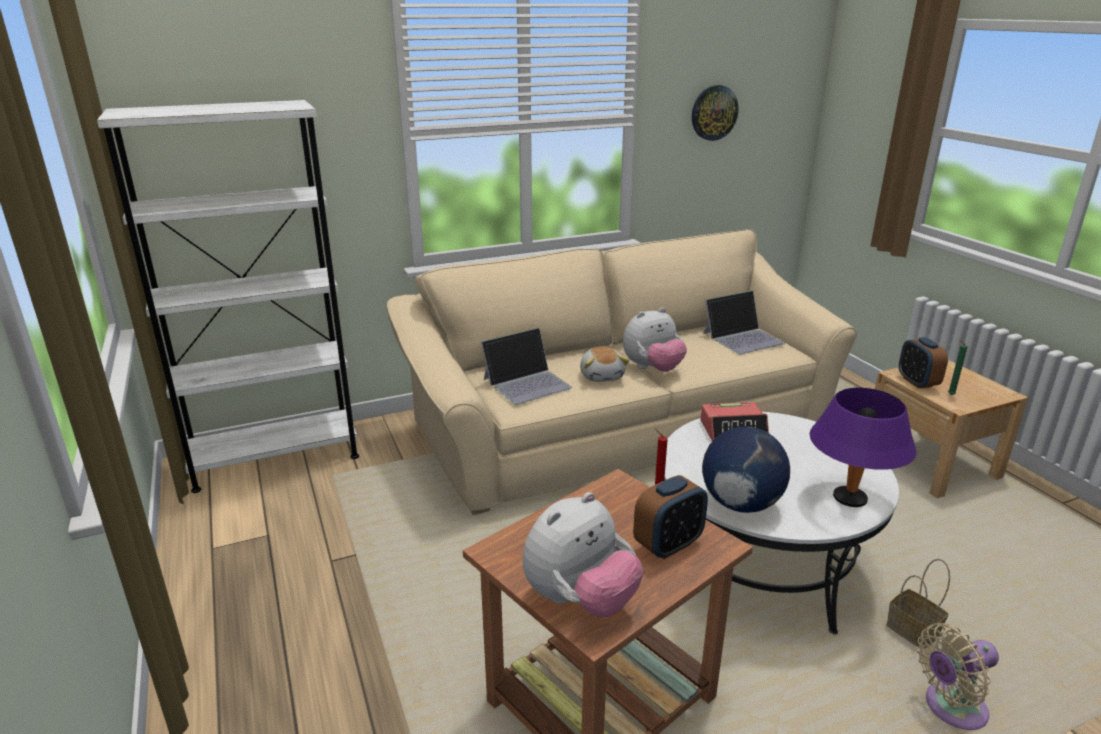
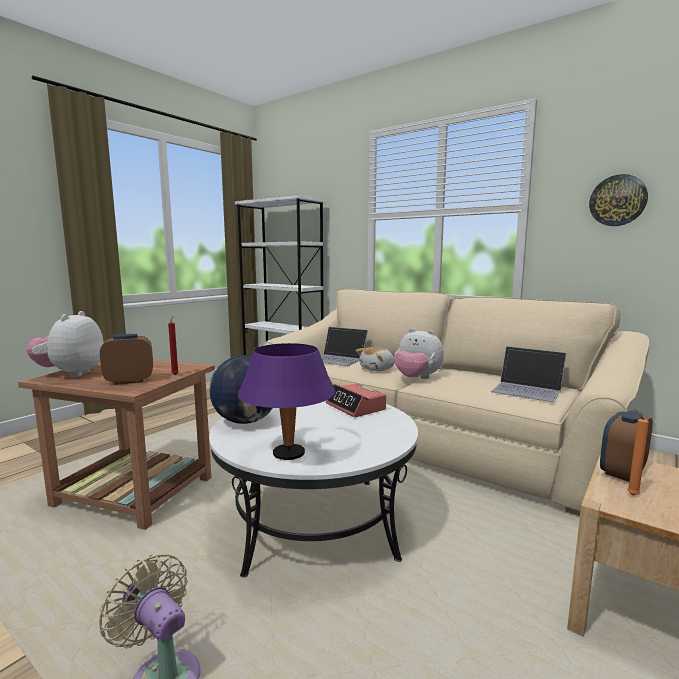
camera: 60 degrees right, 15 degrees down
plush toy [523,492,644,617] -> plush toy turned 75 degrees clockwise [26,311,104,377]
alarm clock [633,475,708,560] -> alarm clock turned 135 degrees clockwise [100,334,153,385]
basket [887,559,950,648] -> none
green candle [948,340,968,395] -> orange candle [627,409,649,496]

